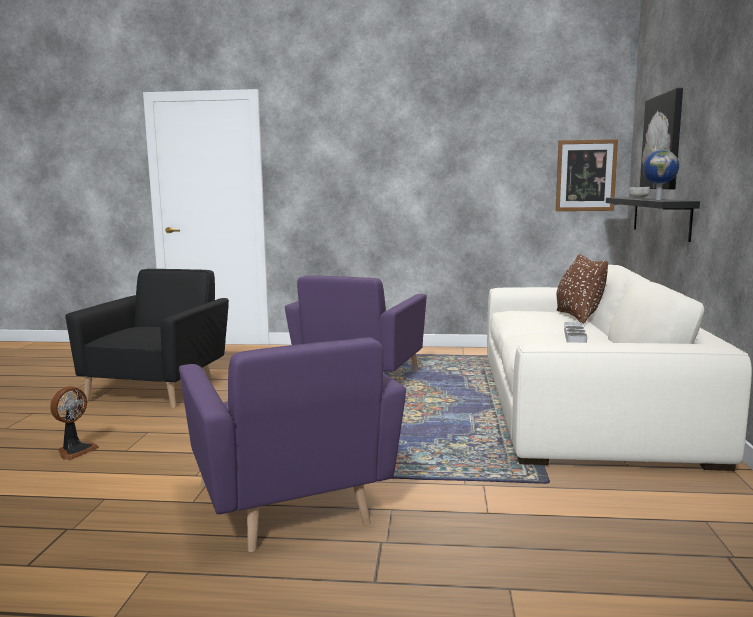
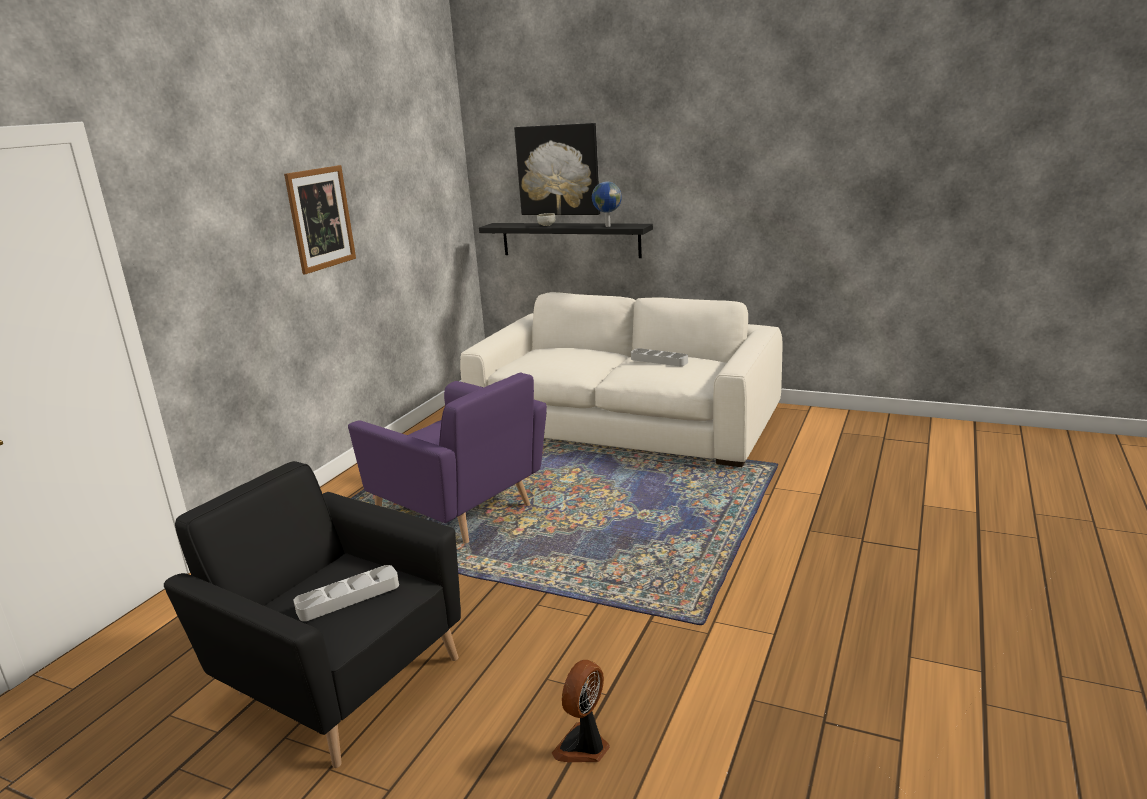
camera: 70 degrees left, 10 degrees up
fan [50,386,99,460] -> fan turned 105 degrees counterclockwise [552,660,610,762]
purple armchair [179,337,406,552] -> none
picture [556,139,618,211] -> picture moved to [284,165,356,274]
brown pillow [556,254,608,324] -> none
none -> grey tray [293,565,399,621]

